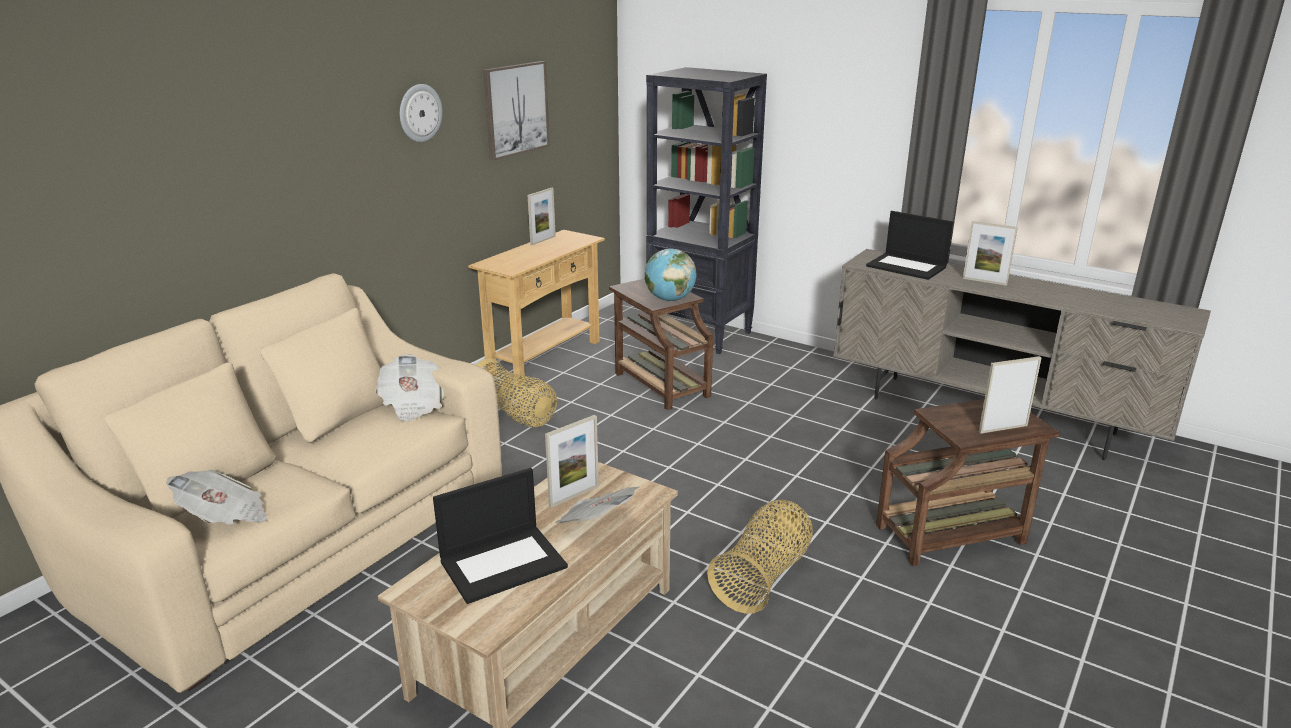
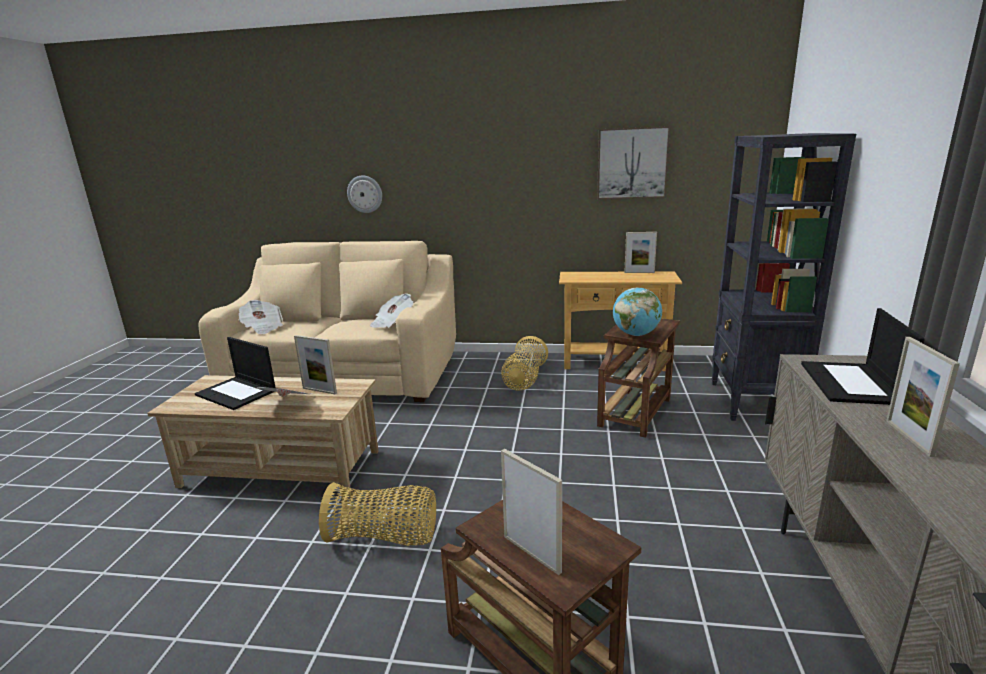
camera: 65 degrees right, 5 degrees down
wall clock [400,84,443,142] -> wall clock moved to [347,176,382,213]

